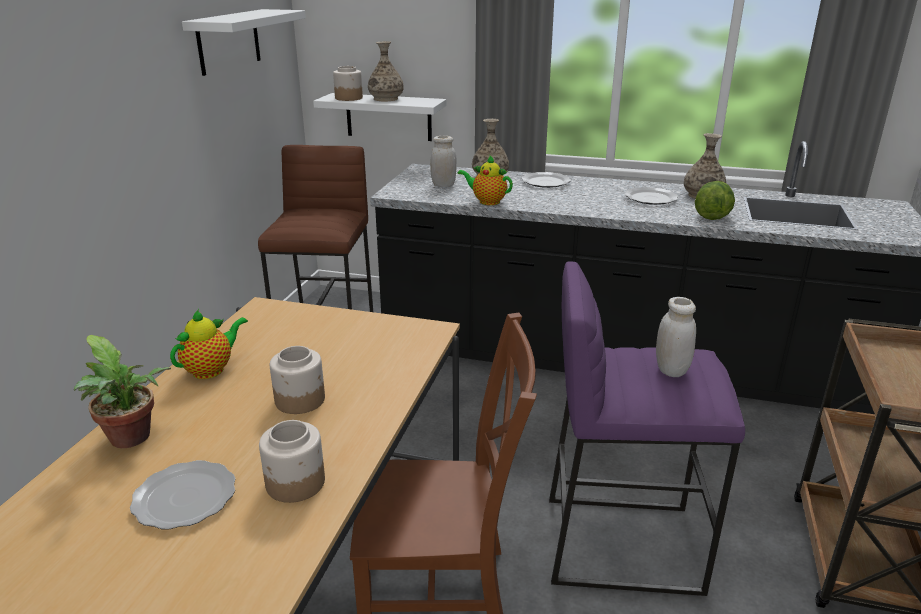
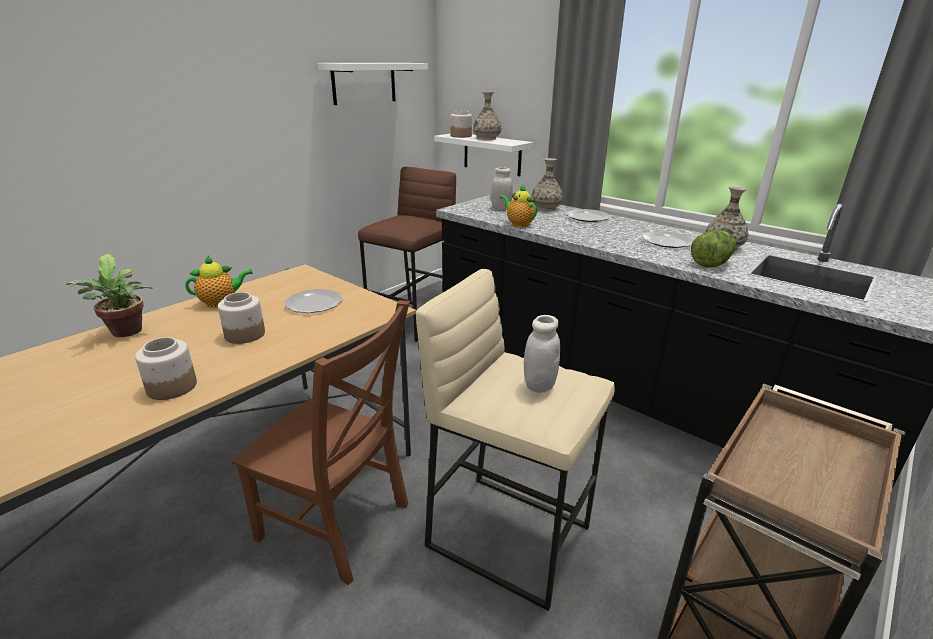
camera: 25 degrees right, 0 degrees up
plate [130,460,235,529] -> plate moved to [285,289,343,313]
purple stool [549,261,745,596] -> beige stool [416,269,615,611]

